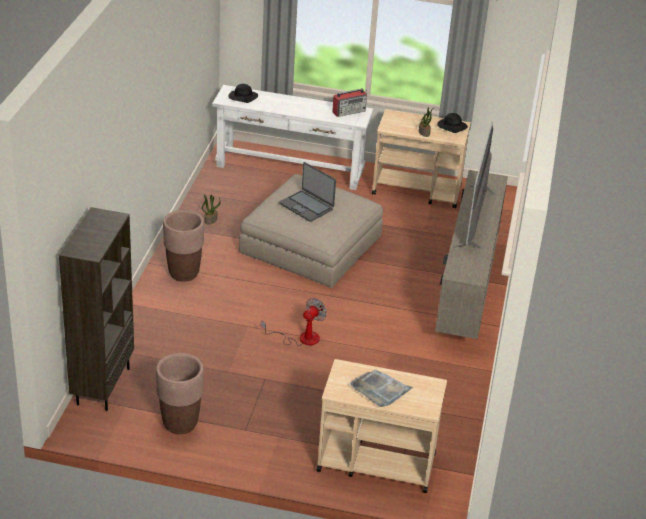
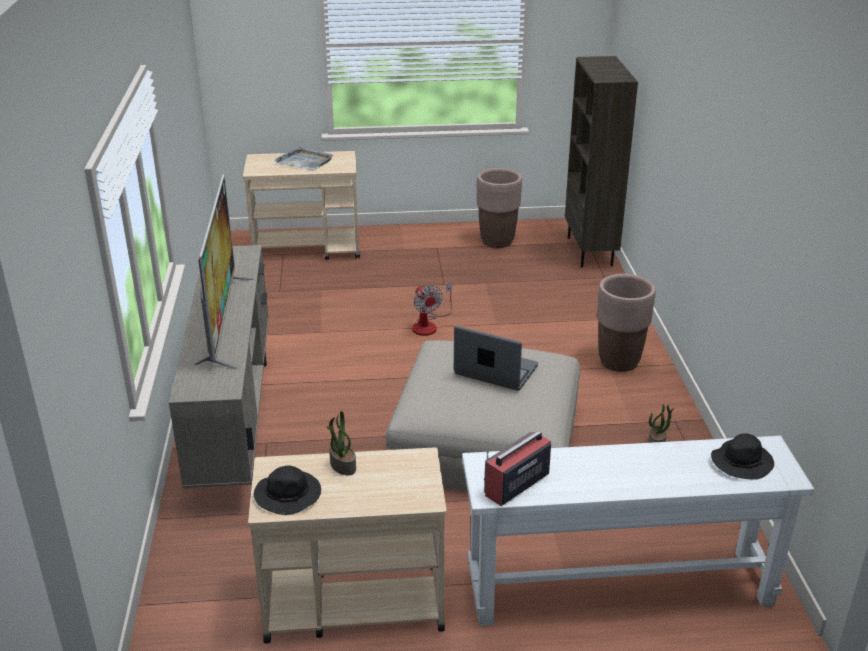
camera: 165 degrees right, 5 degrees down
fan [261,298,327,346] -> fan turned 45 degrees counterclockwise [412,282,452,336]

